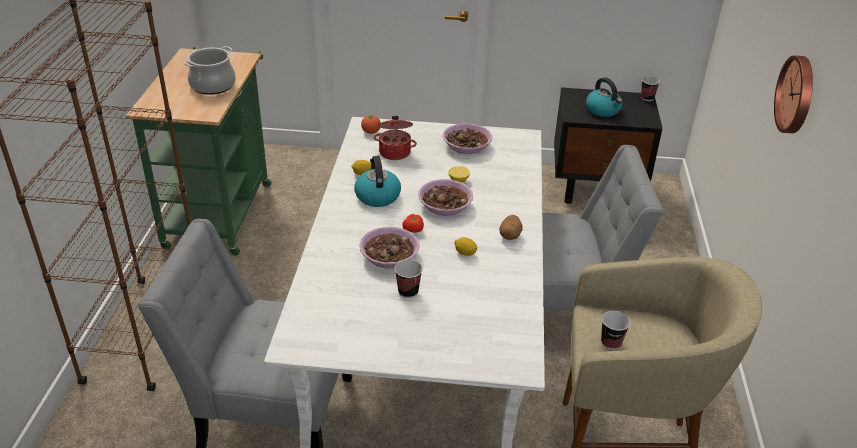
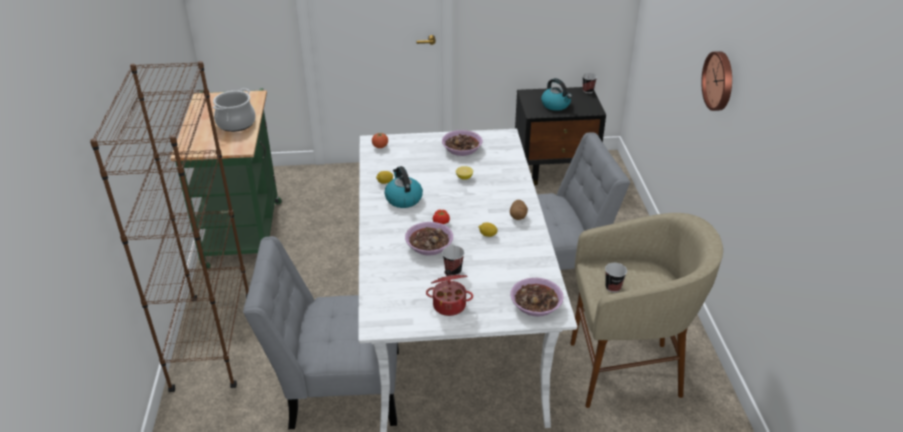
camera: 10 degrees left, 0 degrees up
cooking pot [374,116,417,160] -> cooking pot moved to [426,270,473,316]
bowl [418,179,473,216] -> bowl moved to [510,278,564,317]

